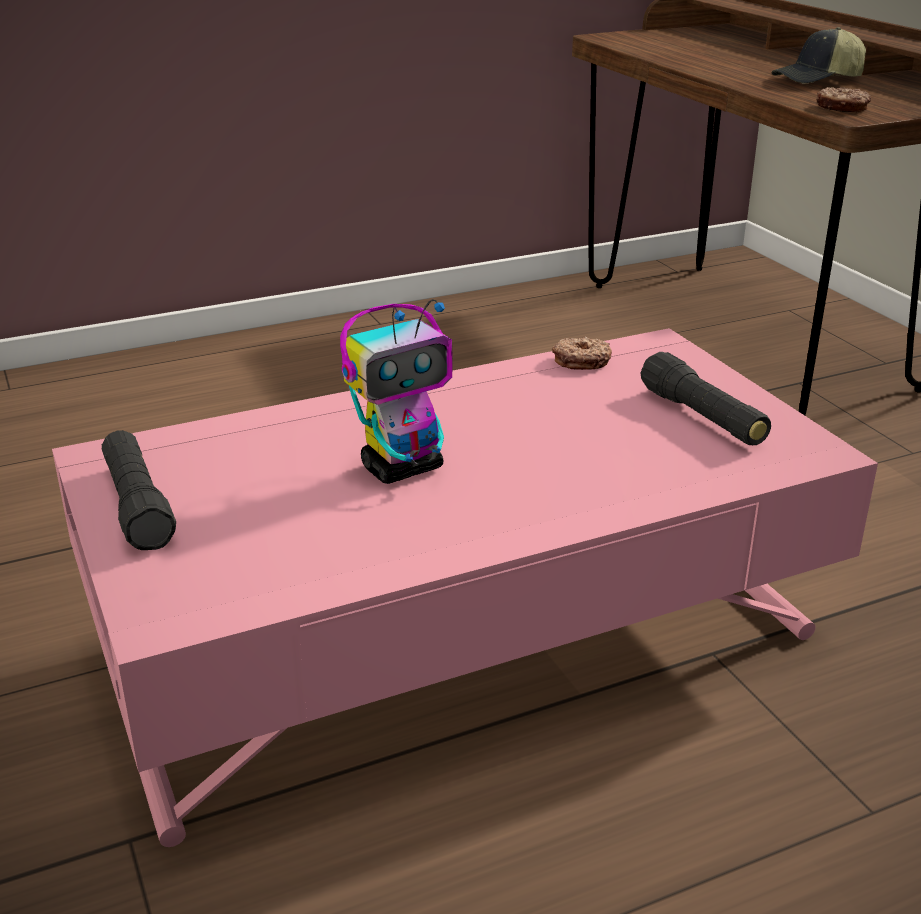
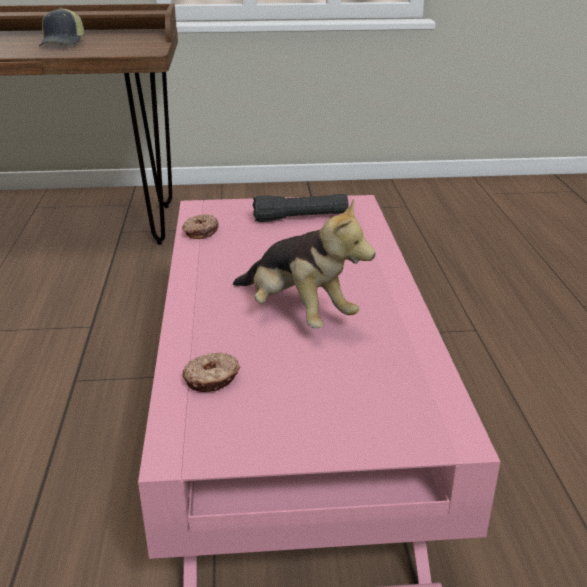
camera: 70 degrees left, 0 degrees up
black flashlight [101,430,176,550] -> none
toy robot [340,299,453,484] -> plush toy [233,198,375,328]
donut [817,87,871,112] -> donut moved to [183,353,240,392]

